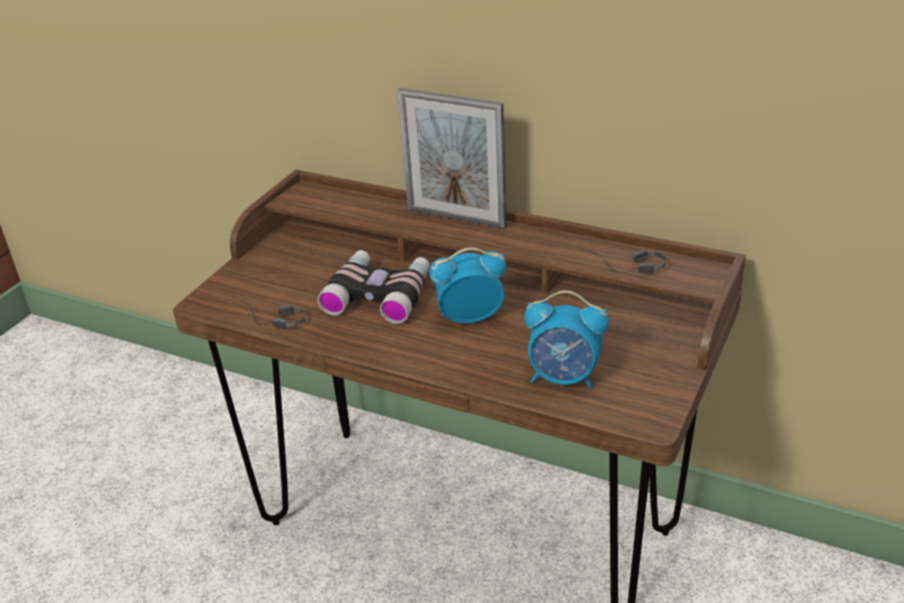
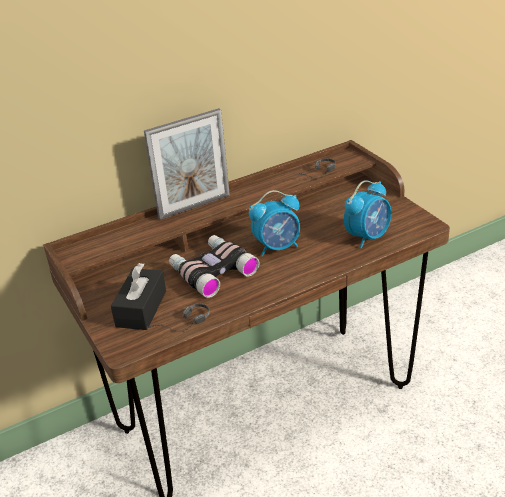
camera: 55 degrees left, 0 degrees up
alarm clock [429,248,506,324] -> alarm clock turned 135 degrees counterclockwise [249,190,300,256]
none -> black tissue box [111,263,166,330]

